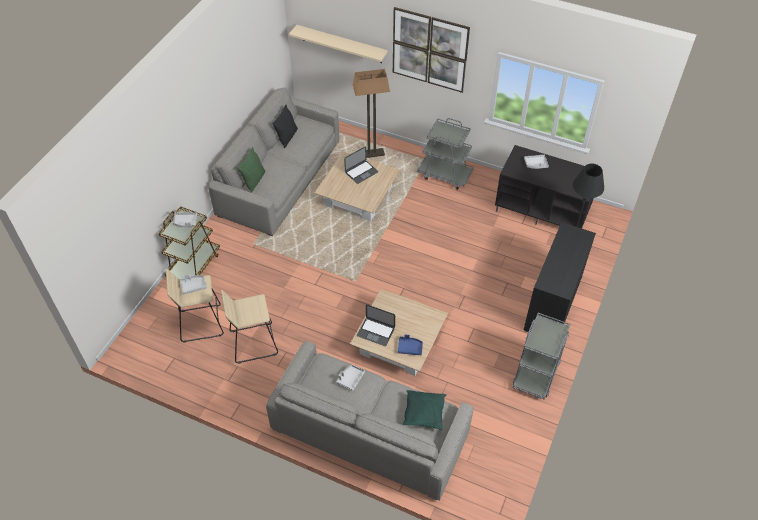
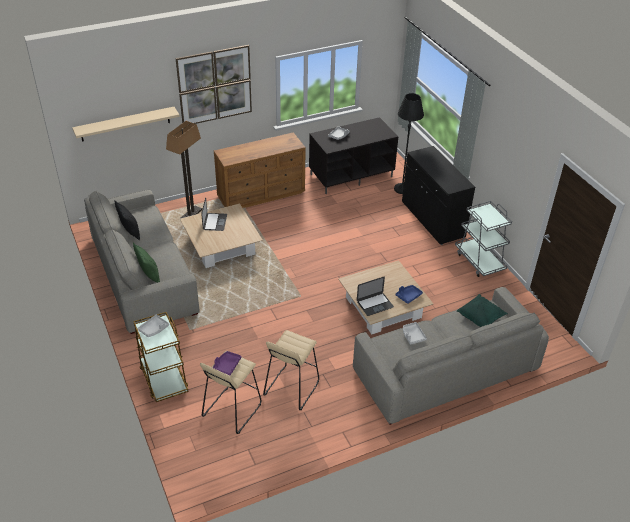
camera: 50 degrees left, 10 degrees down
grey tray [180,274,207,294] -> purple tray [213,351,241,375]
grey cart [417,118,474,190] -> brown dresser [214,132,306,208]

